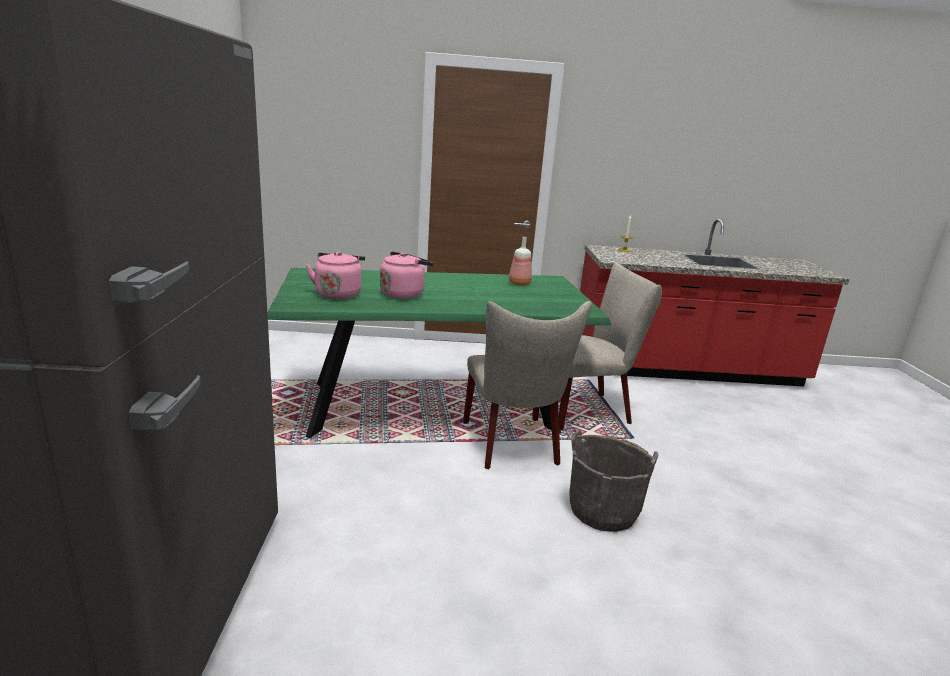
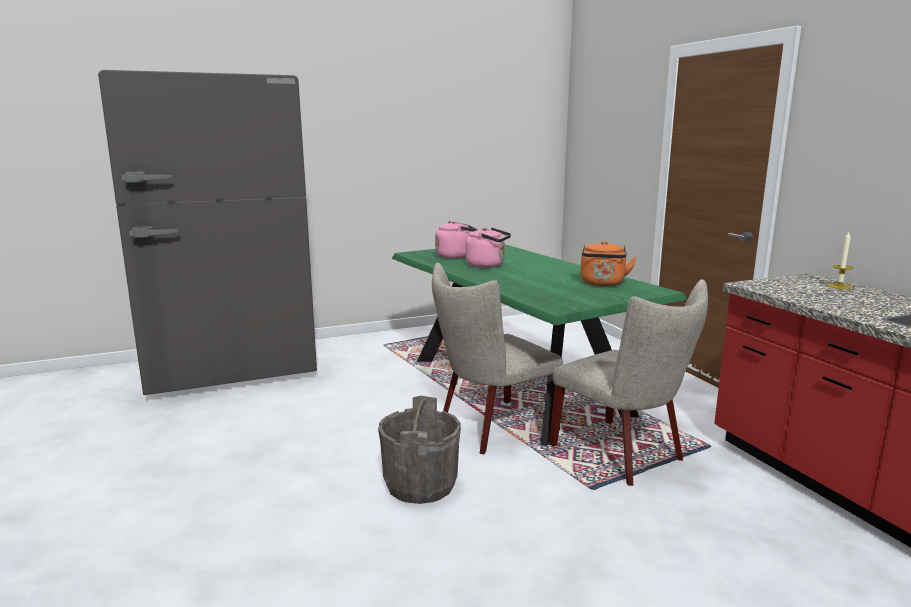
camera: 70 degrees right, 5 degrees down
bottle [509,237,532,286] -> orange kettle [580,241,637,286]

